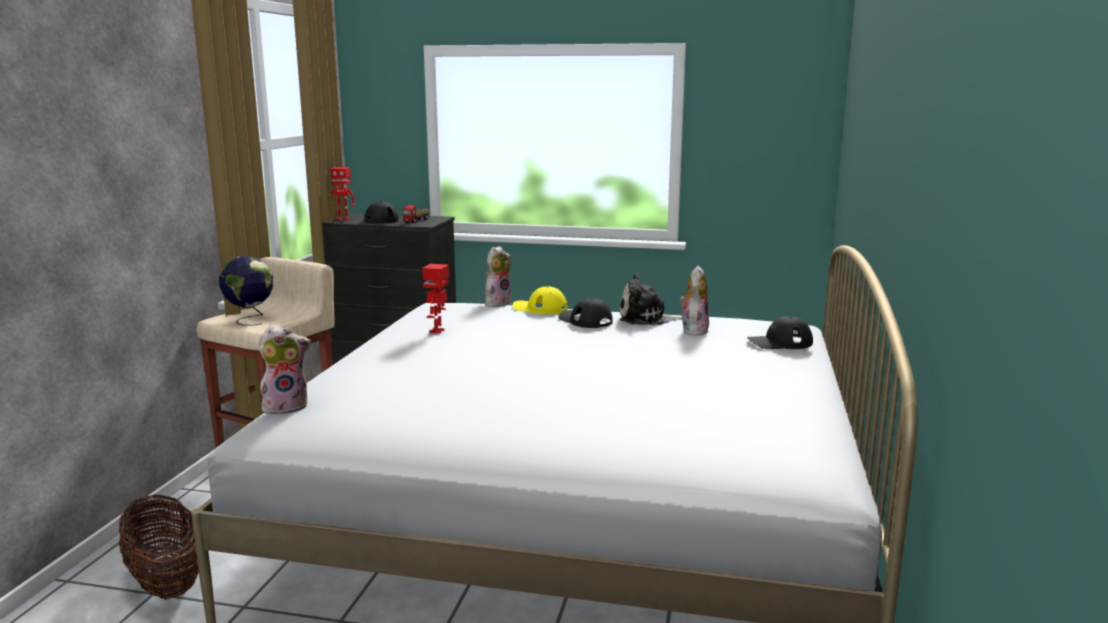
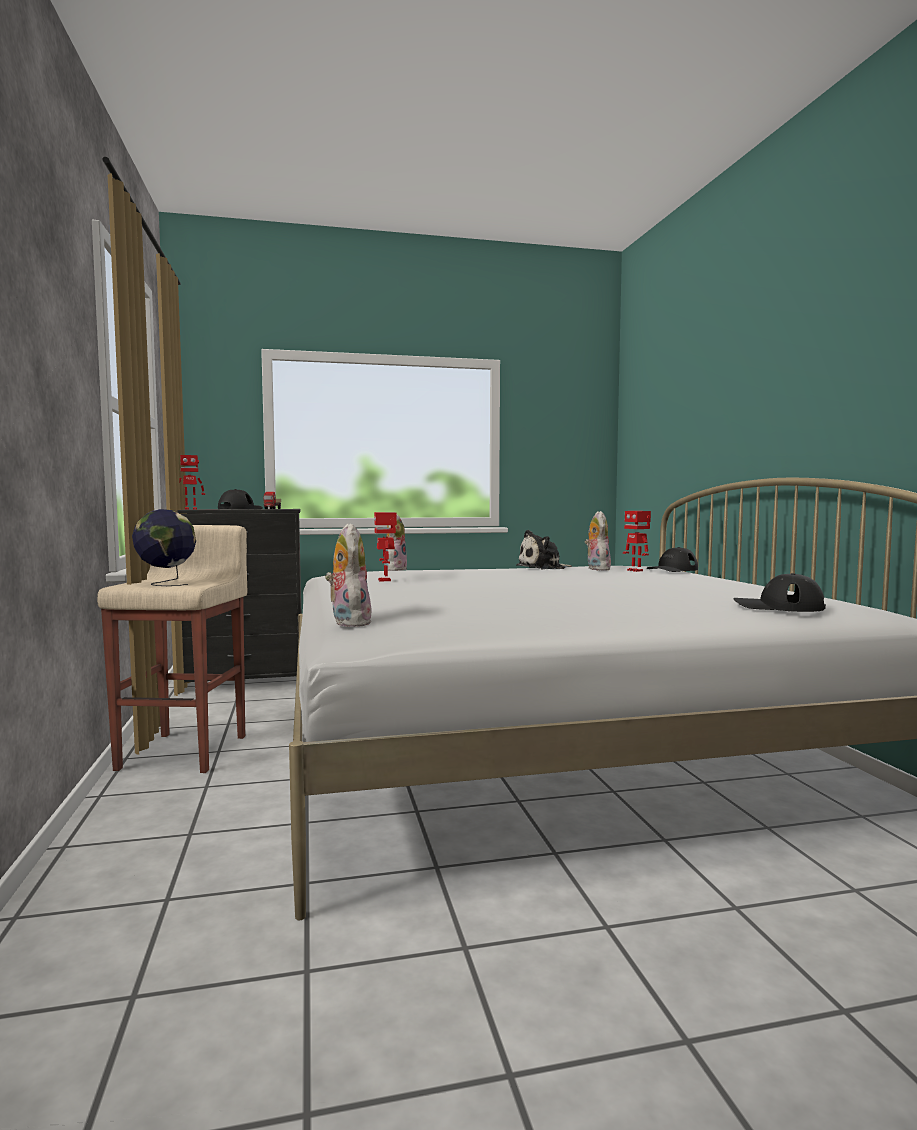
camera: 25 degrees left, 10 degrees down
basket [119,495,199,600] -> none
plush toy [259,325,311,414] -> plush toy turned 60 degrees counterclockwise [325,523,372,627]
yellow cap [513,286,568,314] -> none
black cap [558,298,613,328] -> black cap moved to [733,573,826,612]
none -> toy robot [623,511,651,572]

